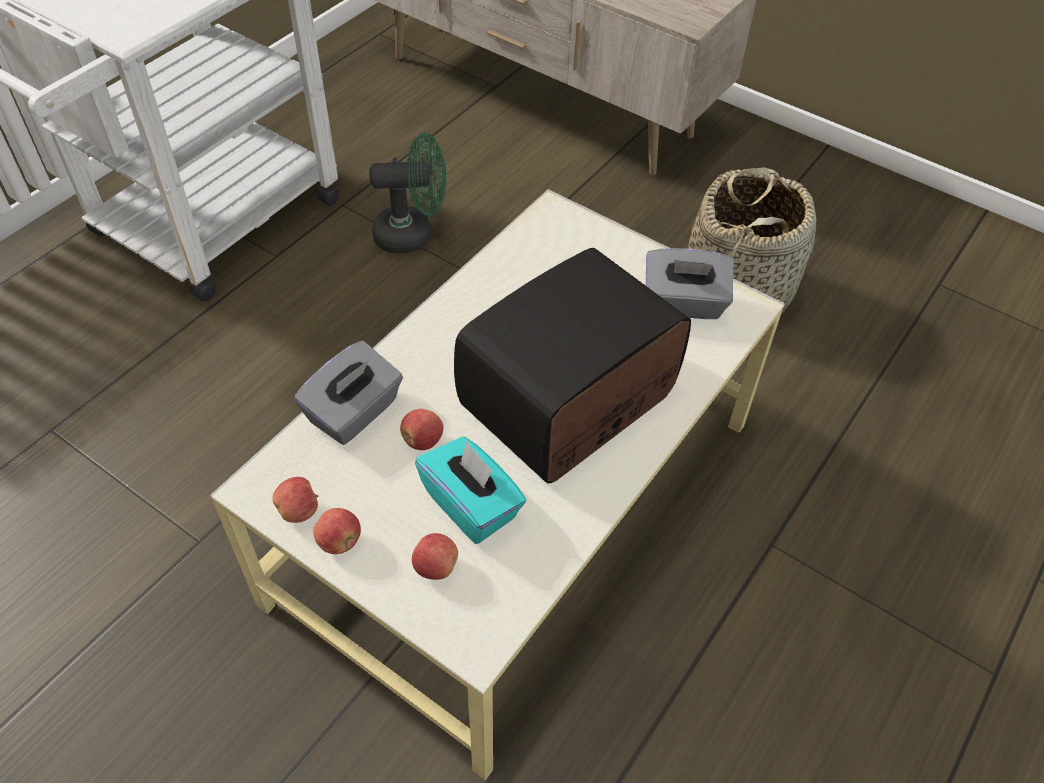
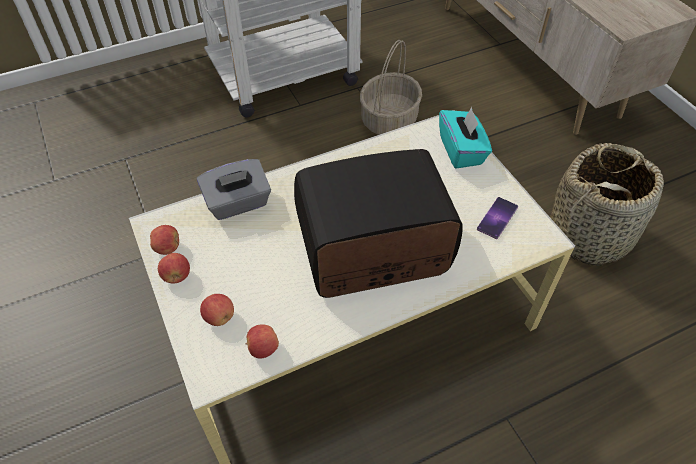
camera: 30 degrees right, 0 degrees up
green fan [369,133,446,254] -> basket [360,40,422,135]
apple [400,409,444,450] -> apple moved to [245,324,279,358]
turquoise tissue box [415,436,526,544] -> turquoise tissue box moved to [439,107,492,169]
grey tissue box [646,248,734,319] -> phone [477,197,518,239]

